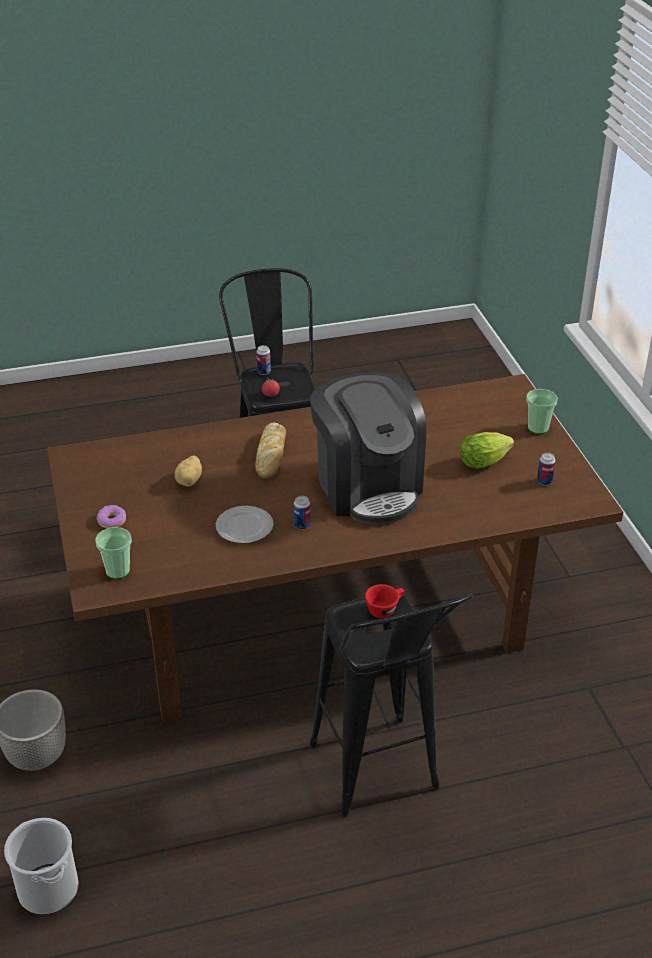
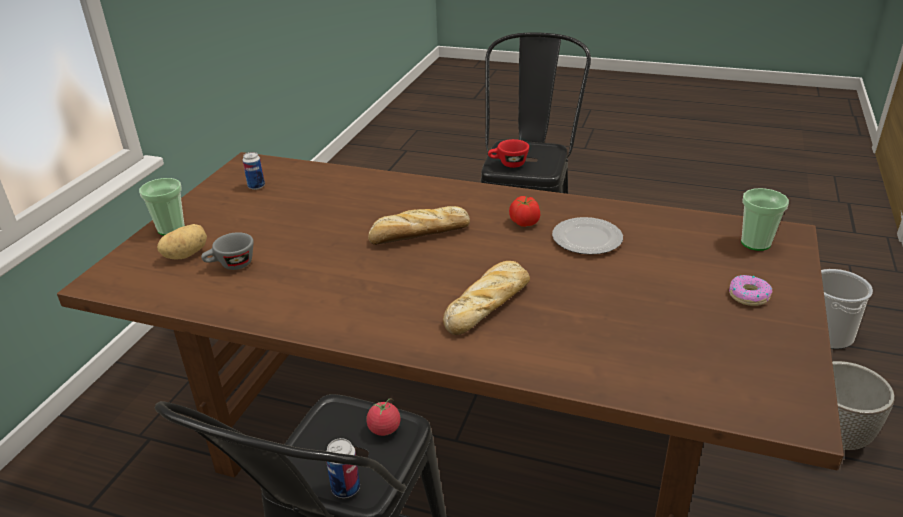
camera: 145 degrees left, 5 degrees down
potato [175,455,202,487] -> potato moved to [157,224,207,259]
can [294,496,310,530] -> tomato [509,196,540,227]
coffee machine [310,372,427,524] -> bread [368,206,470,245]
lettuce [460,432,514,469] -> none
none -> grey cup [201,232,254,270]

